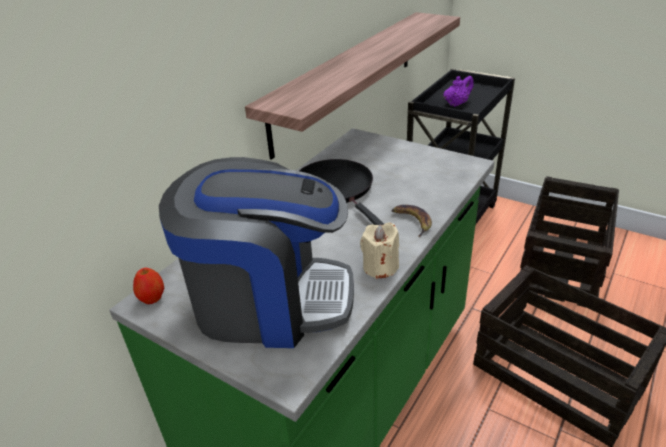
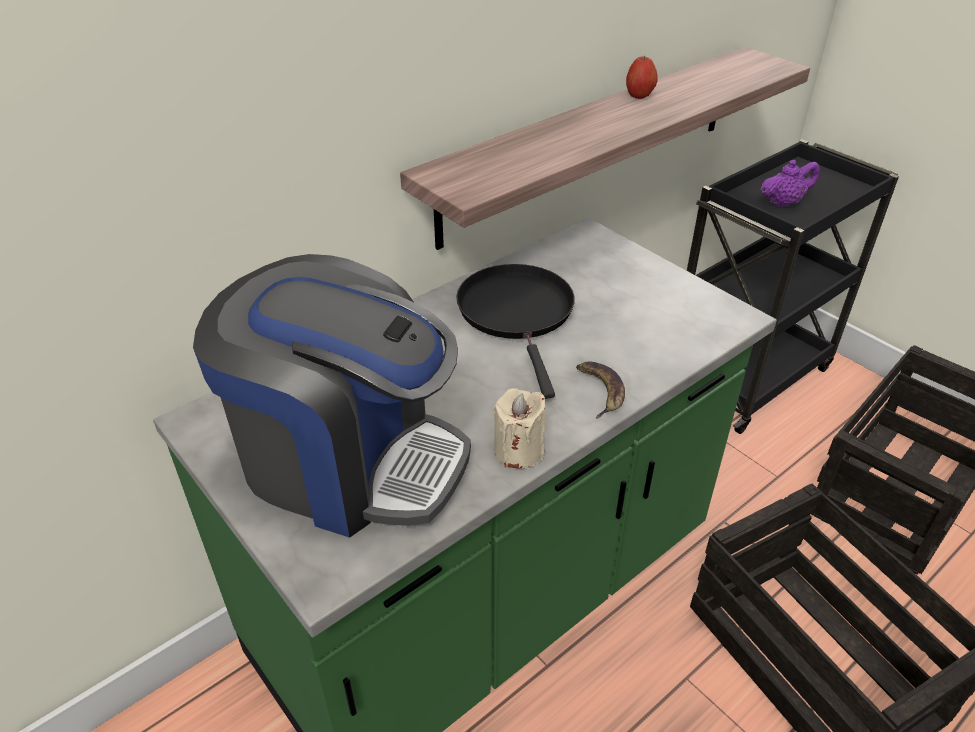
camera: 15 degrees right, 5 degrees up
apple [133,268,164,304] -> apple moved to [626,56,658,99]

